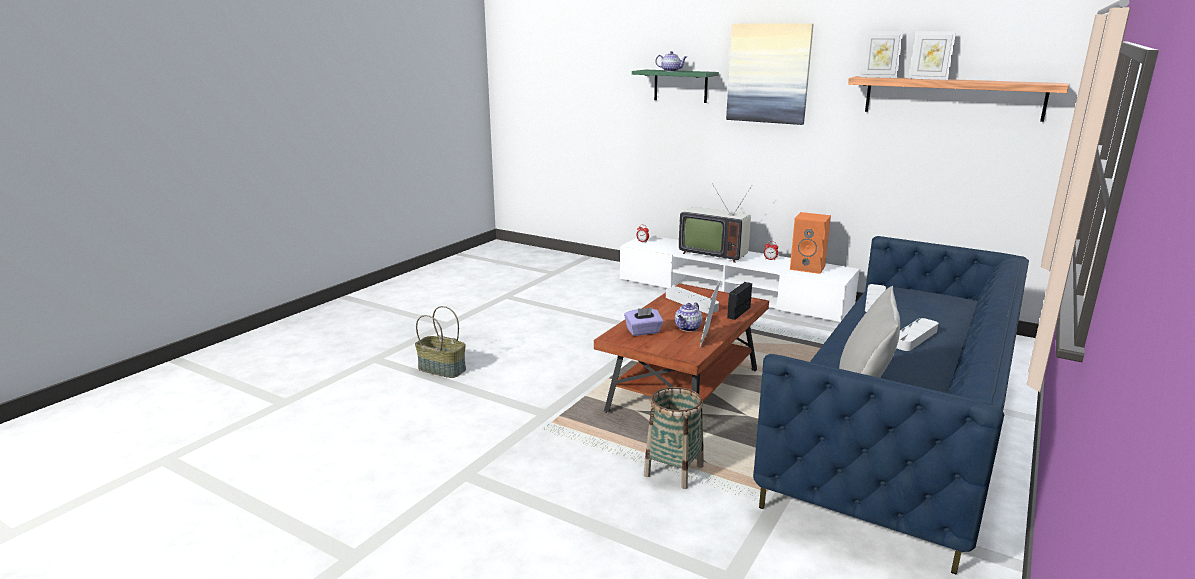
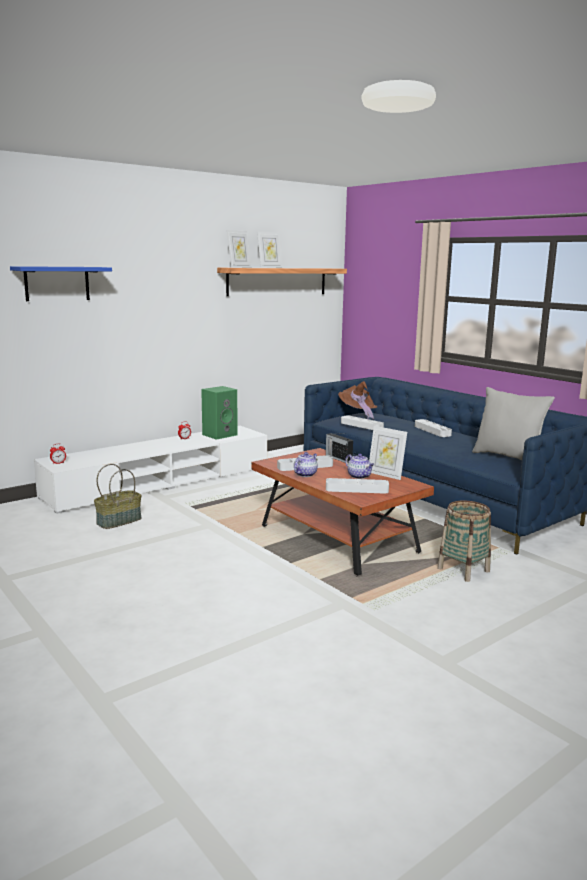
camera: 70 degrees left, 5 degrees down
basket [415,306,466,378] -> basket moved to [94,464,141,529]
purple tissue box [624,308,664,336] -> grey tray [326,478,389,494]
green shelf [632,70,719,103] -> blue shelf [10,266,112,301]
teapot [655,51,687,71] -> teapot moved to [294,452,318,477]
television [679,183,752,263] -> none
picture [726,24,814,125] -> none
orange speaker [790,212,831,274] -> green speaker [201,386,238,440]
none -> brown hat [338,381,378,419]

